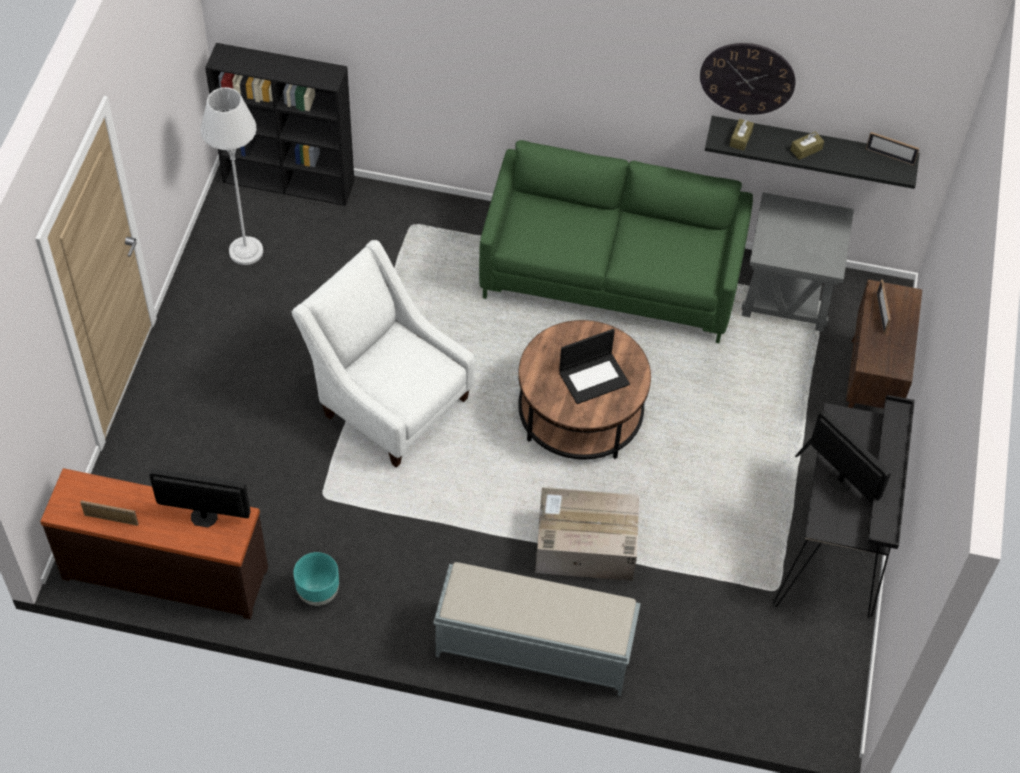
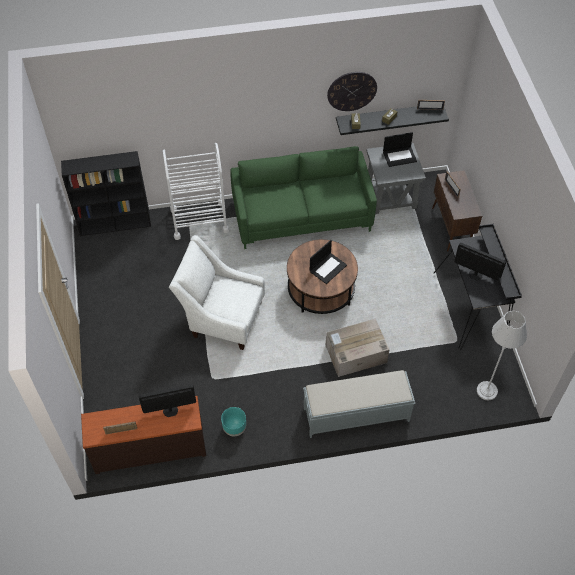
camera: 20 degrees left, 0 degrees up
grey floor lamp [200,87,263,265] -> grey floor lamp moved to [477,311,527,401]
none -> white cart [163,143,229,240]
none -> laptop [383,132,417,167]

